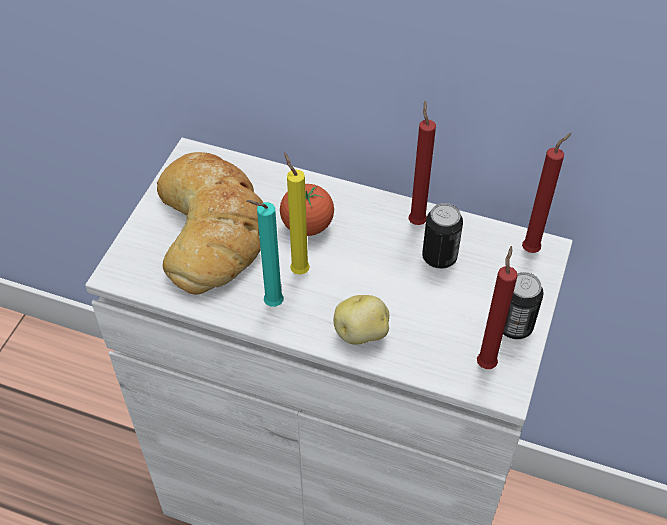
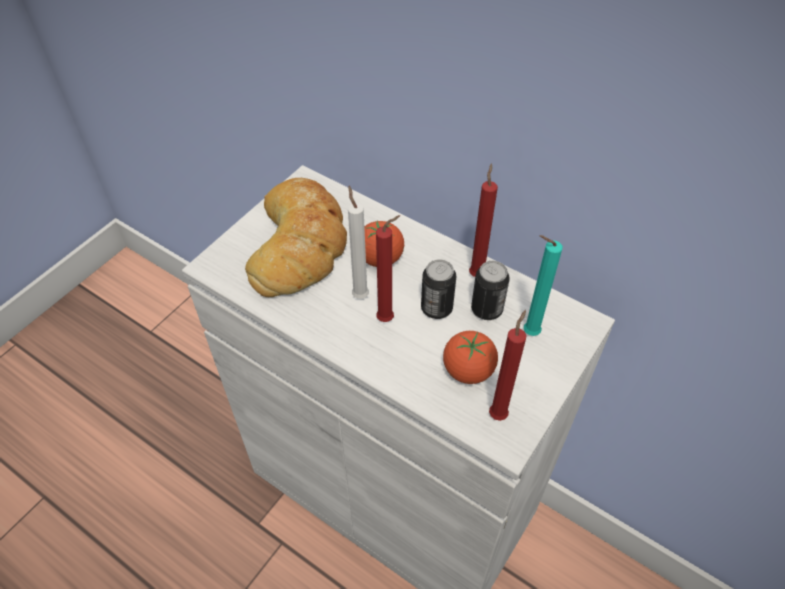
camera: 15 degrees right, 0 degrees up
turquoise candle [246,200,284,307] -> turquoise candle moved to [524,235,563,336]
yellow candle [284,152,310,275] -> white candle [348,186,369,299]
potato [334,295,389,345] -> none
can [503,272,544,339] -> can moved to [421,259,456,319]
red candle [522,133,572,253] -> red candle moved to [376,215,400,322]
none -> tomato [443,331,498,384]

